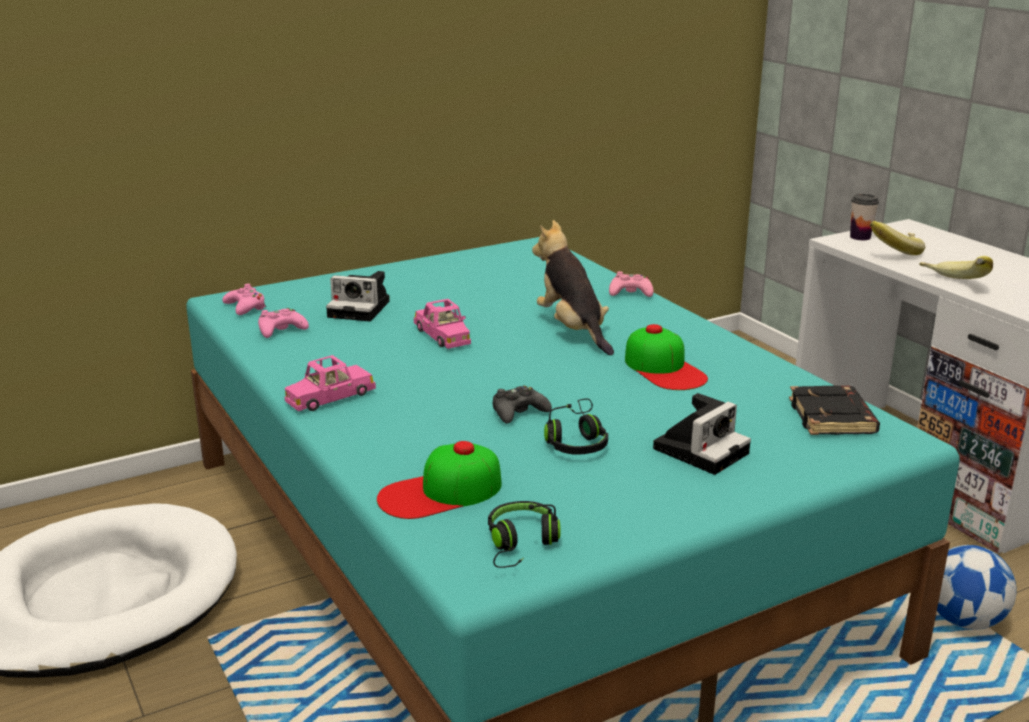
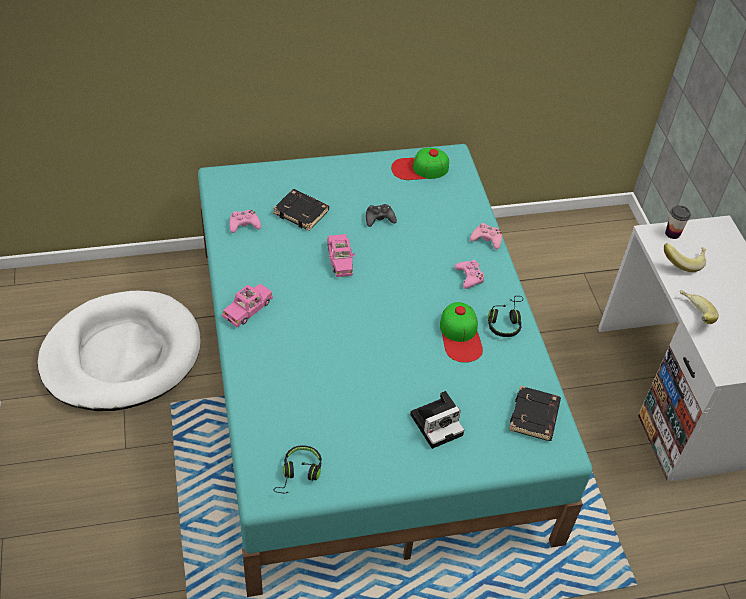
camera: 15 degrees right, 25 degrees up
pink game controller [222,284,266,315] -> pink game controller moved to [455,260,484,289]
pink toy car [285,355,376,411] -> pink toy car turned 150 degrees clockwise [222,284,273,327]
camera [326,271,390,322] -> black book [273,189,329,231]
cap [377,441,502,519] -> cap moved to [391,148,449,180]
black game controller [493,385,552,424] -> black game controller moved to [366,204,397,227]
plush toy [532,220,614,355] -> none
black headphones [544,398,608,455] -> black headphones moved to [488,296,523,337]
football [937,545,1017,629] -> none

